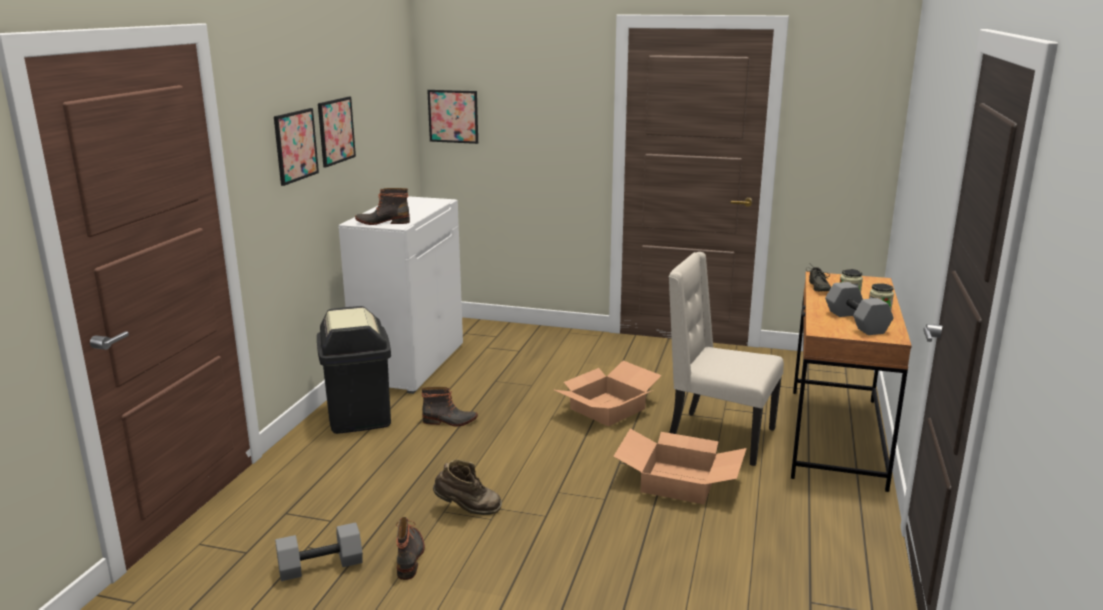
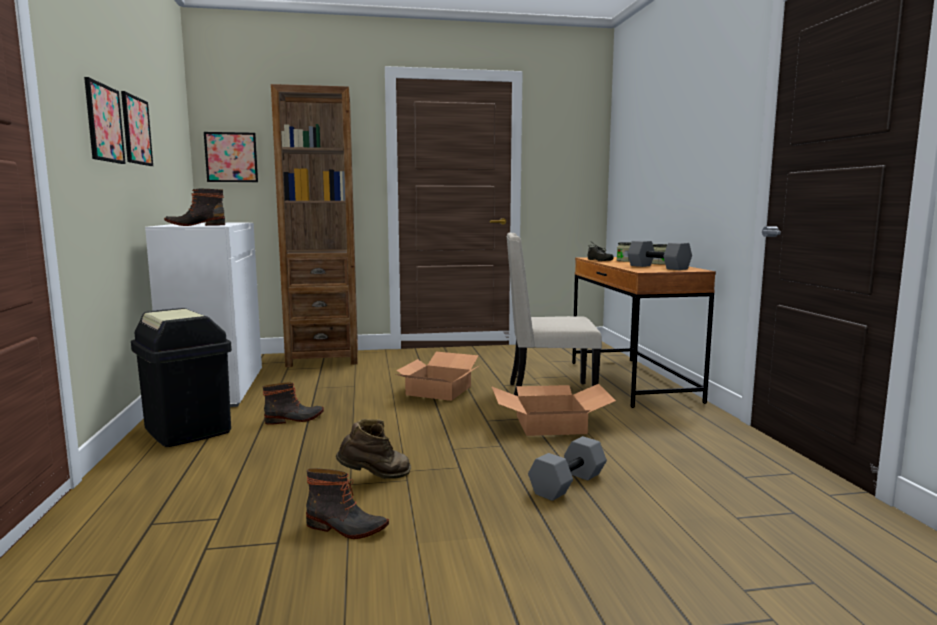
camera: 25 degrees left, 10 degrees down
grey dumbbell [275,522,363,581] -> grey dumbbell moved to [528,436,607,501]
boot [396,517,425,580] -> boot turned 135 degrees clockwise [306,468,389,539]
none -> brown bookcase [271,84,358,367]

